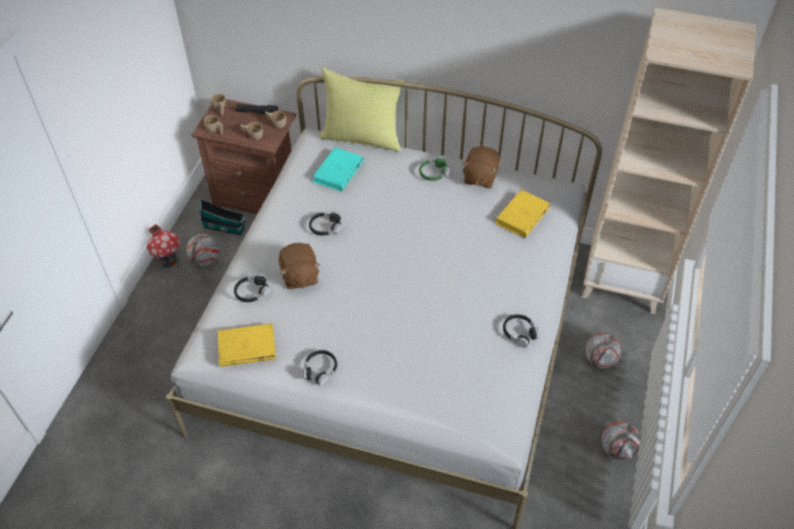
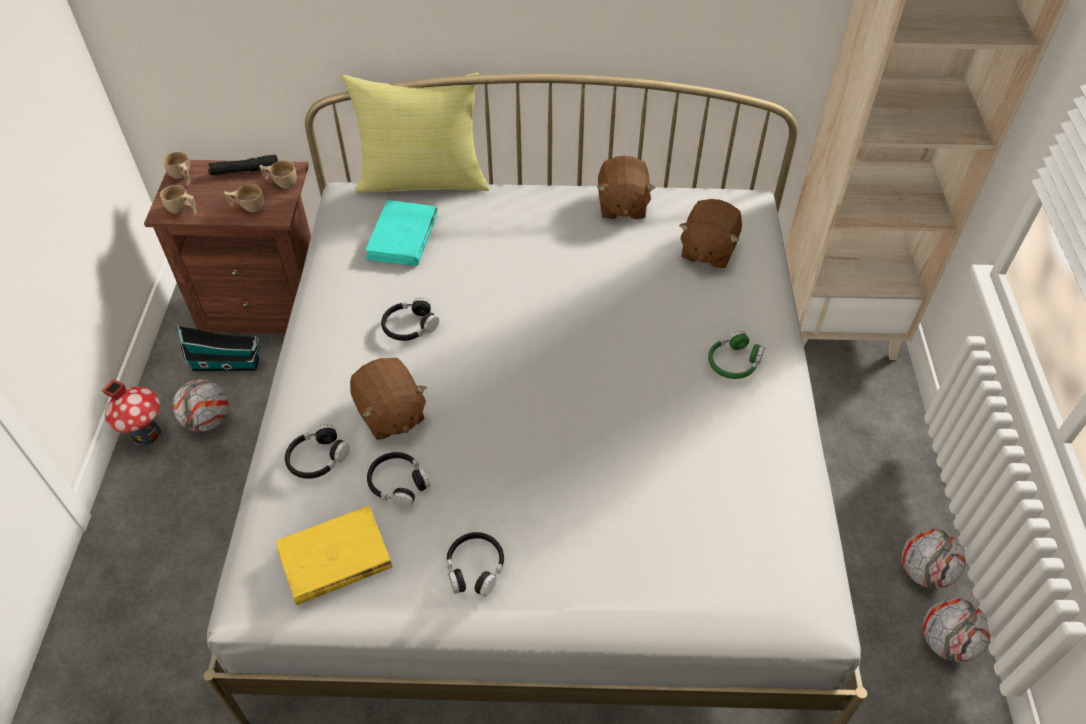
camera: 15 degrees left, 0 degrees up
green headphones [419,157,452,181] -> green headphones moved to [708,331,765,379]
yellow book [495,190,551,238] -> brown plush toy [679,199,742,269]
black headphones [503,314,539,348] -> black headphones moved to [367,452,431,508]
football [585,333,621,368] -> football moved to [923,598,990,662]

